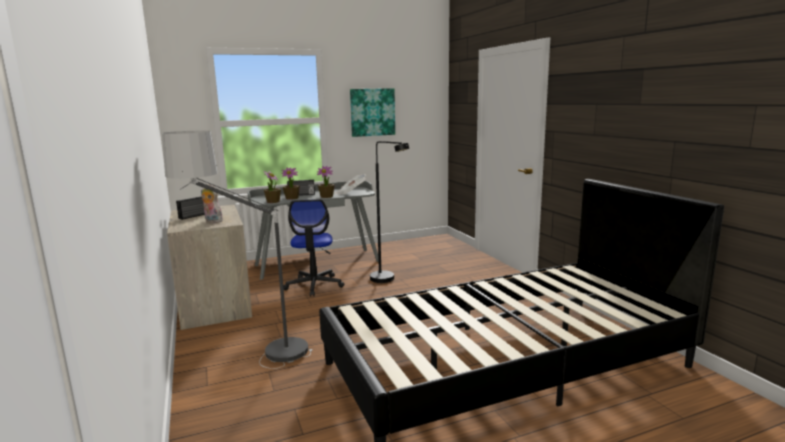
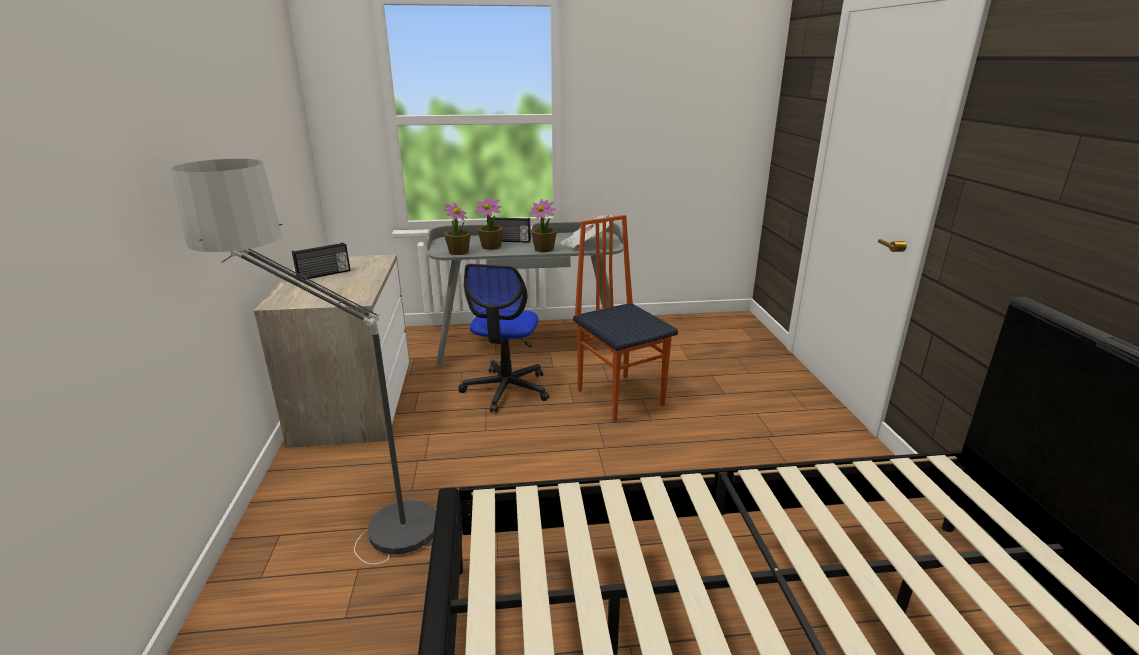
camera: 15 degrees right, 10 degrees up
plush toy [201,184,223,223] -> none
picture [350,88,395,137] -> none
black floor lamp [370,141,409,283] -> chair [573,215,678,422]

